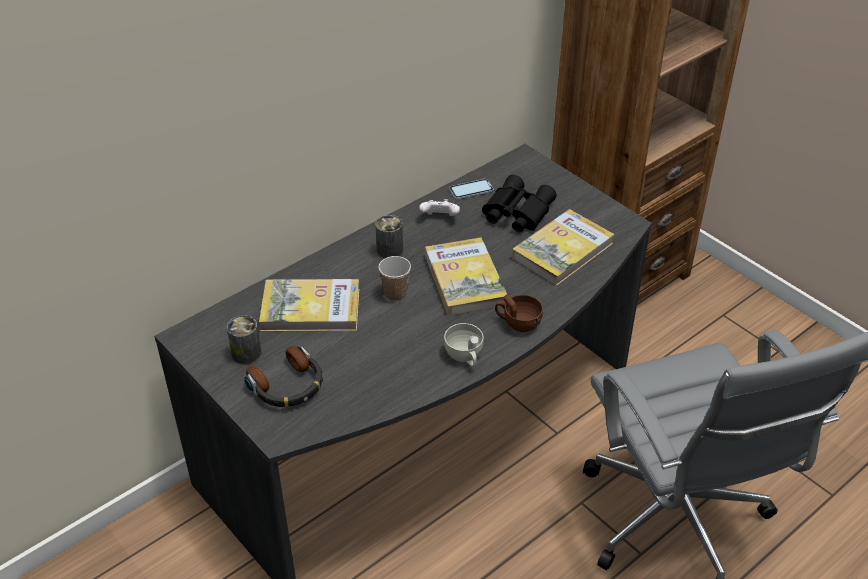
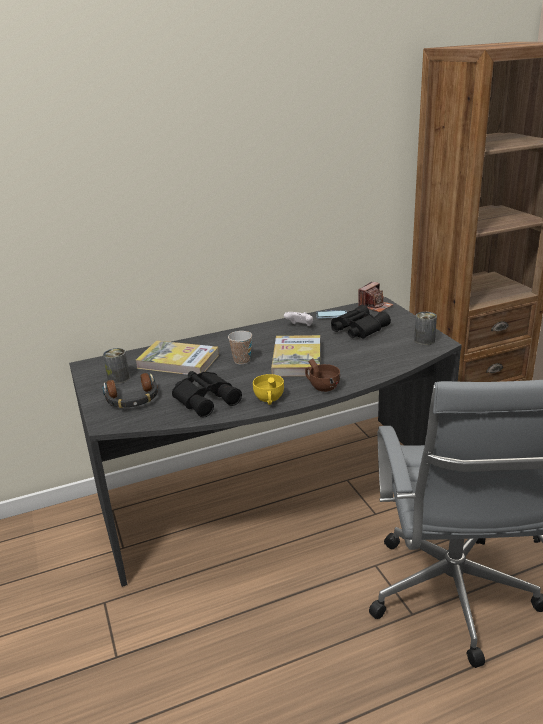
camera: 20 degrees right, 15 degrees down
can [375,215,403,259] -> can moved to [414,312,437,345]
white cup [444,323,484,367] -> yellow cup [253,374,284,405]
book [512,209,615,286] -> none
none -> black binoculars [172,371,242,417]
none -> camera [358,282,394,312]

